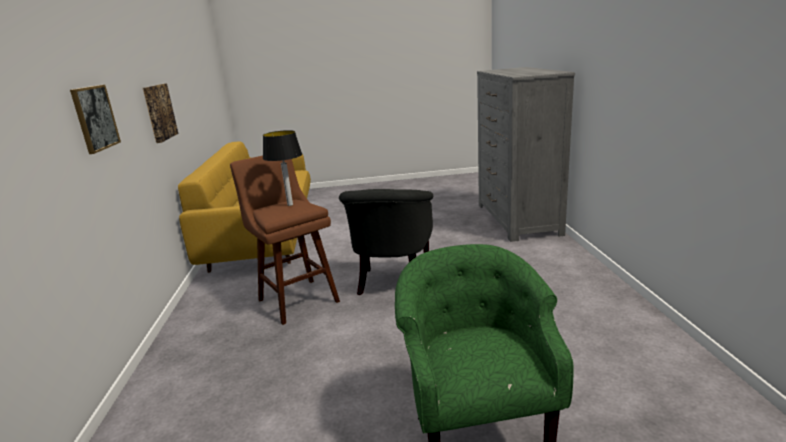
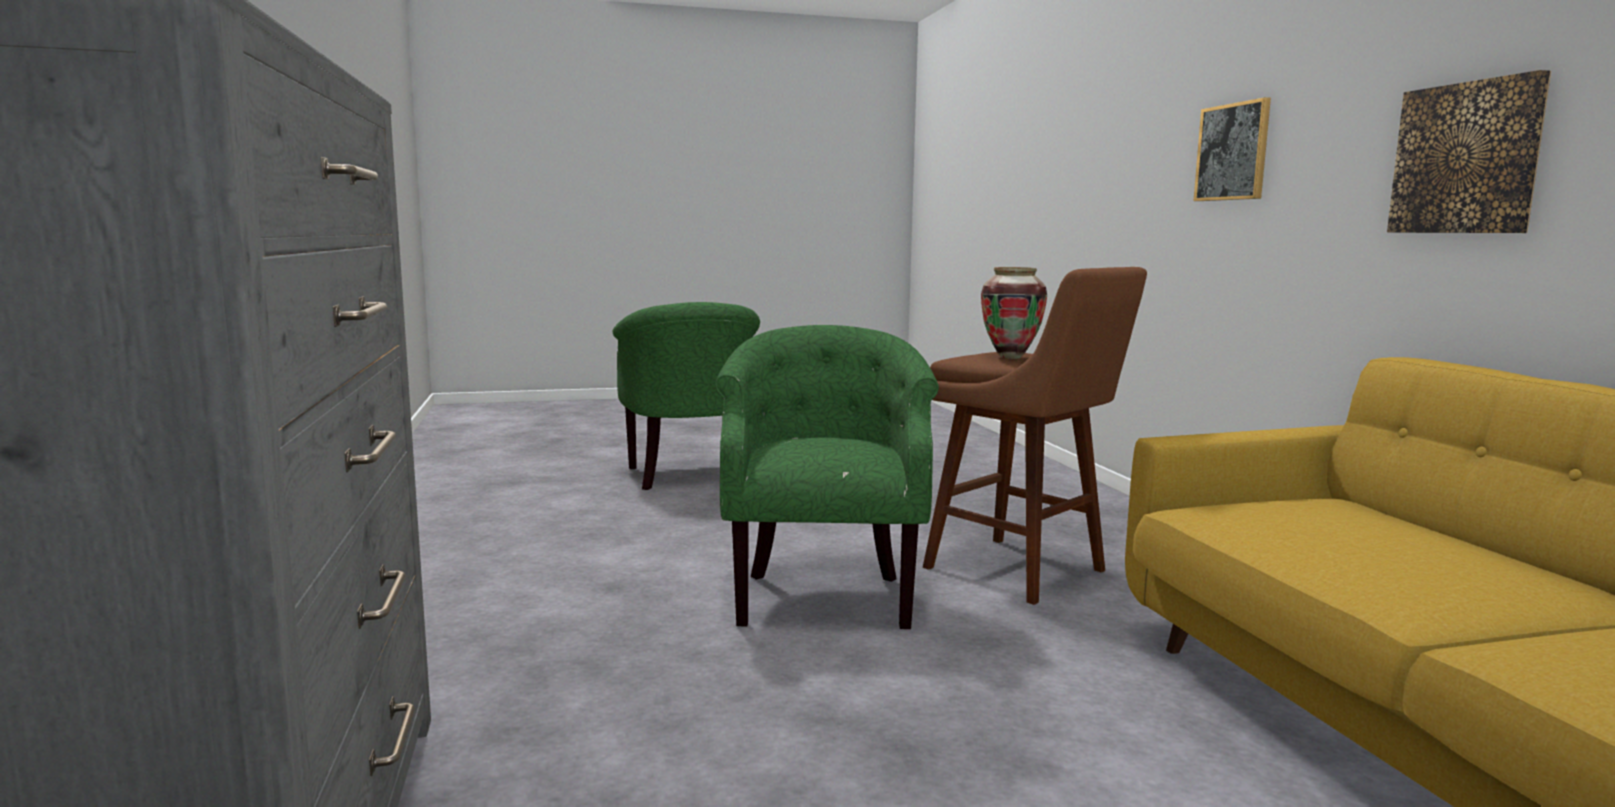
camera: 170 degrees right, 10 degrees down
table lamp [263,130,302,206] -> vase [981,267,1047,359]
black armchair [339,189,433,295] -> green armchair [715,325,939,629]

